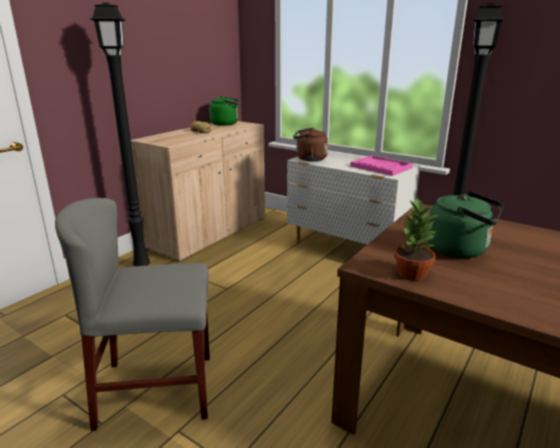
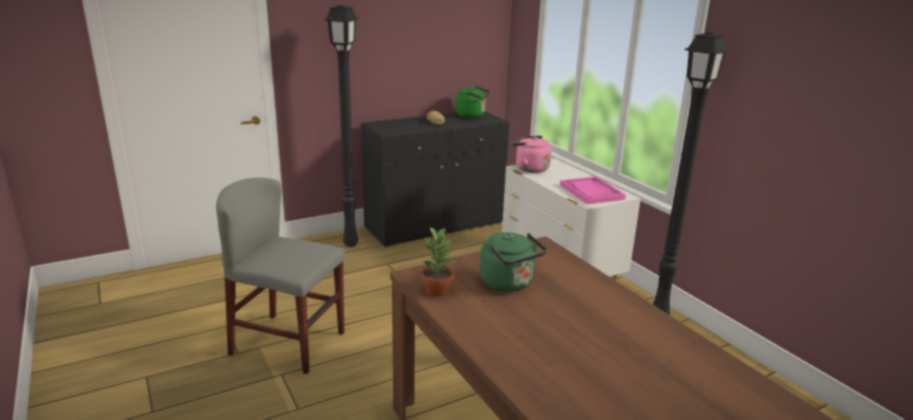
camera: 25 degrees right, 0 degrees up
beige cabinet [131,121,265,262] -> black cabinet [361,112,510,248]
brown kettle [293,128,328,161] -> pink kettle [511,136,551,173]

